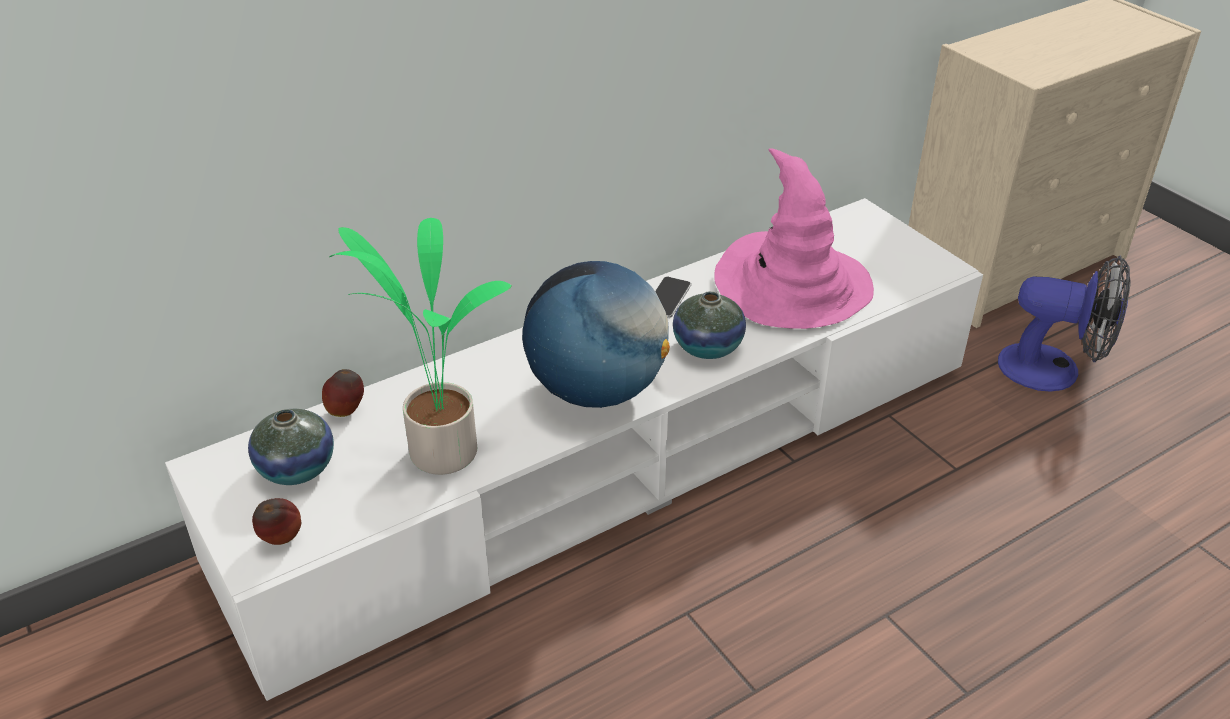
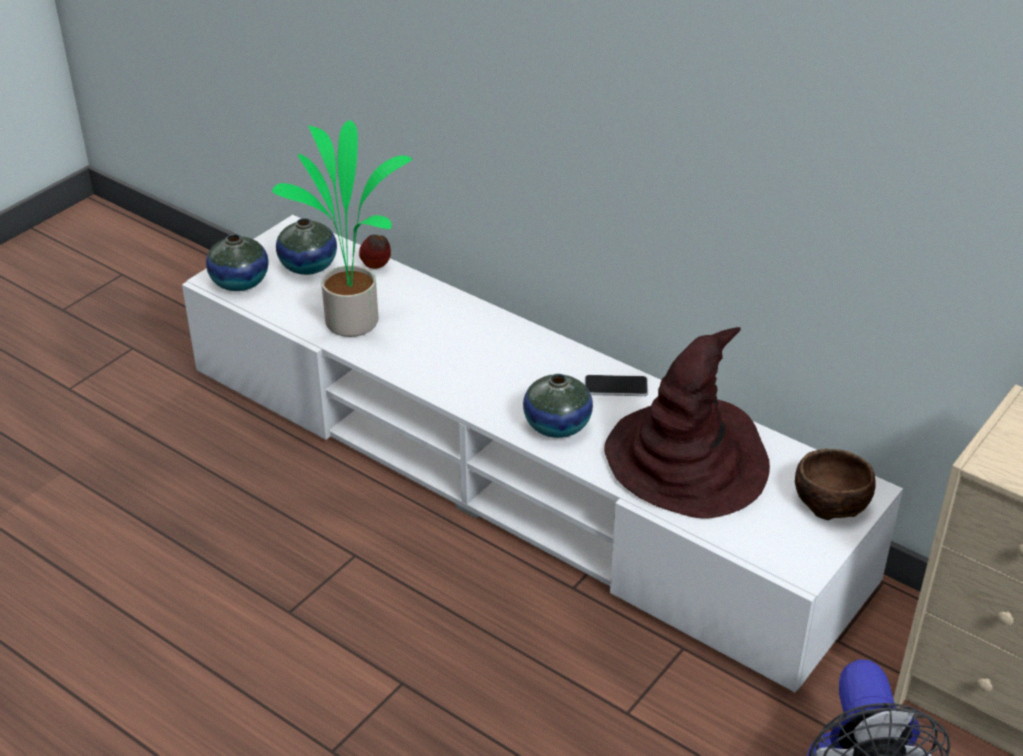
camera: 70 degrees right, 0 degrees up
apple [252,498,301,545] -> vase [206,234,268,291]
globe [522,261,670,408] -> none
pink hat [714,148,874,329] -> brown hat [604,327,770,519]
none -> brown bowl [795,449,876,520]

